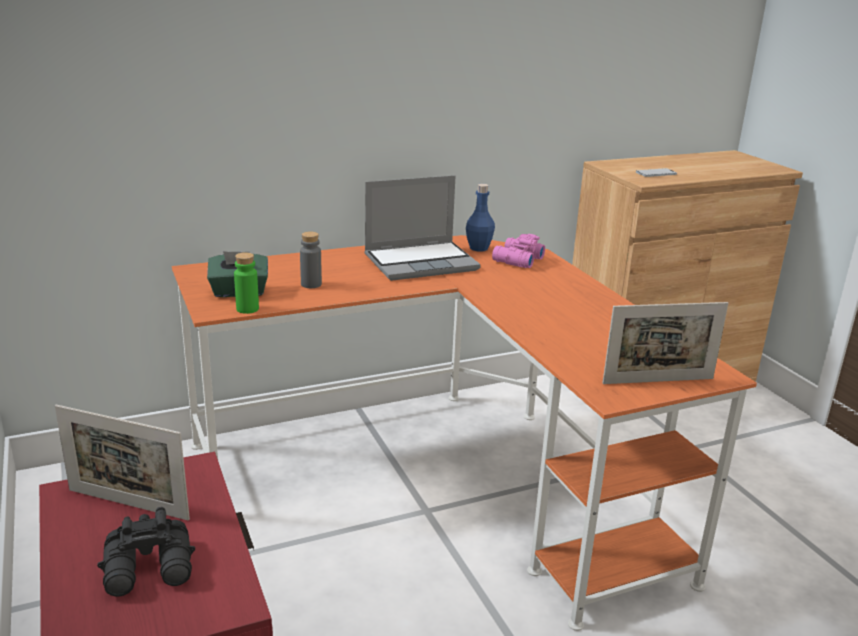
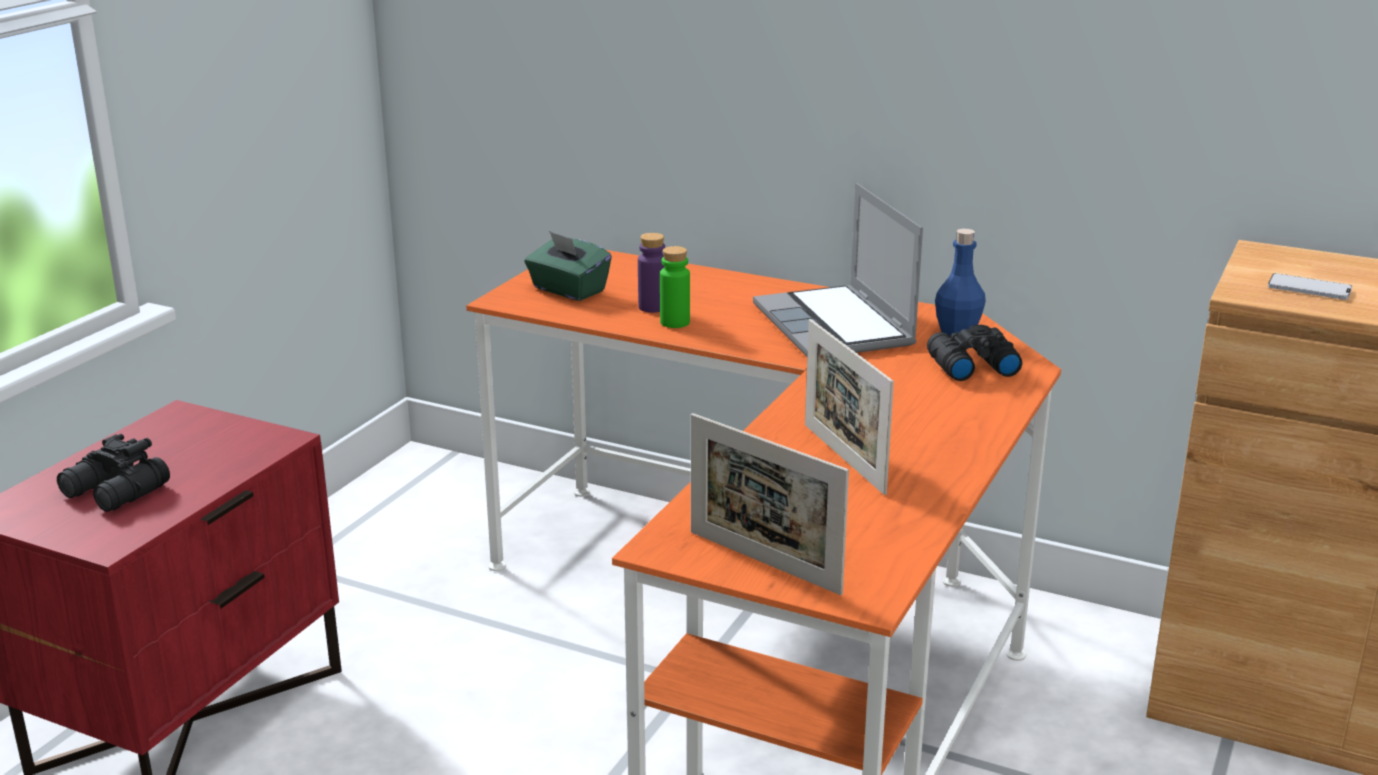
camera: 50 degrees right, 0 degrees up
picture frame [55,405,190,520] -> picture frame moved to [805,319,894,495]
green bottle [234,252,259,314] -> green bottle moved to [660,246,690,328]
grey bottle [300,231,322,288] -> purple bottle [638,233,665,313]
laptop [364,175,481,281] -> laptop turned 45 degrees clockwise [753,183,923,357]
pink binoculars [492,234,545,268] -> black binoculars [927,325,1022,381]

